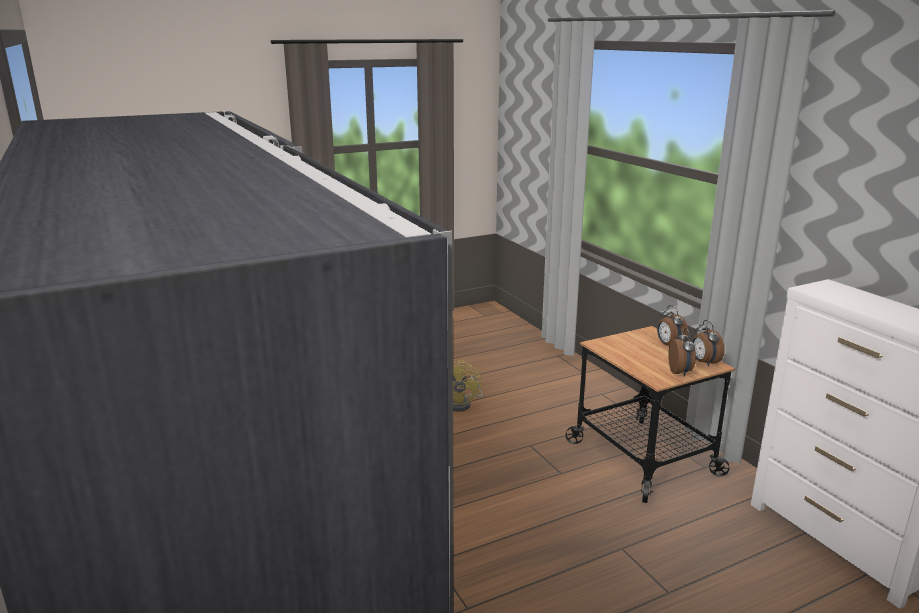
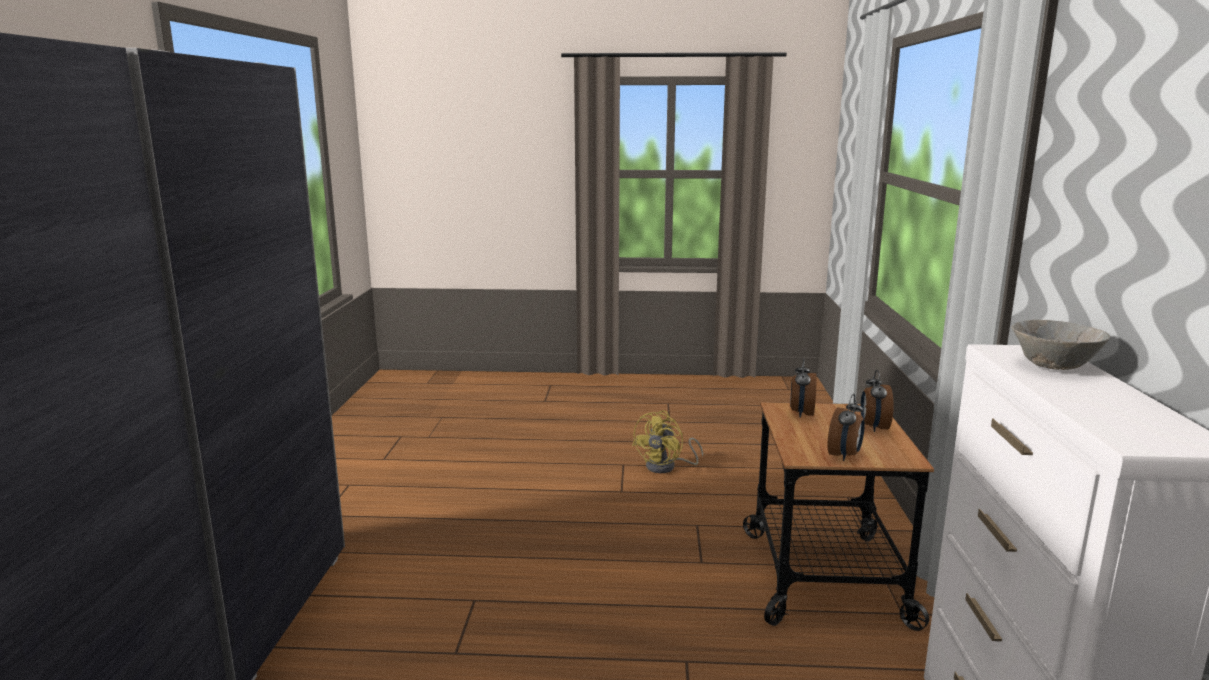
camera: 30 degrees right, 5 degrees down
alarm clock [692,320,725,367] -> alarm clock moved to [790,358,817,418]
none -> grey bowl [1011,320,1110,370]

